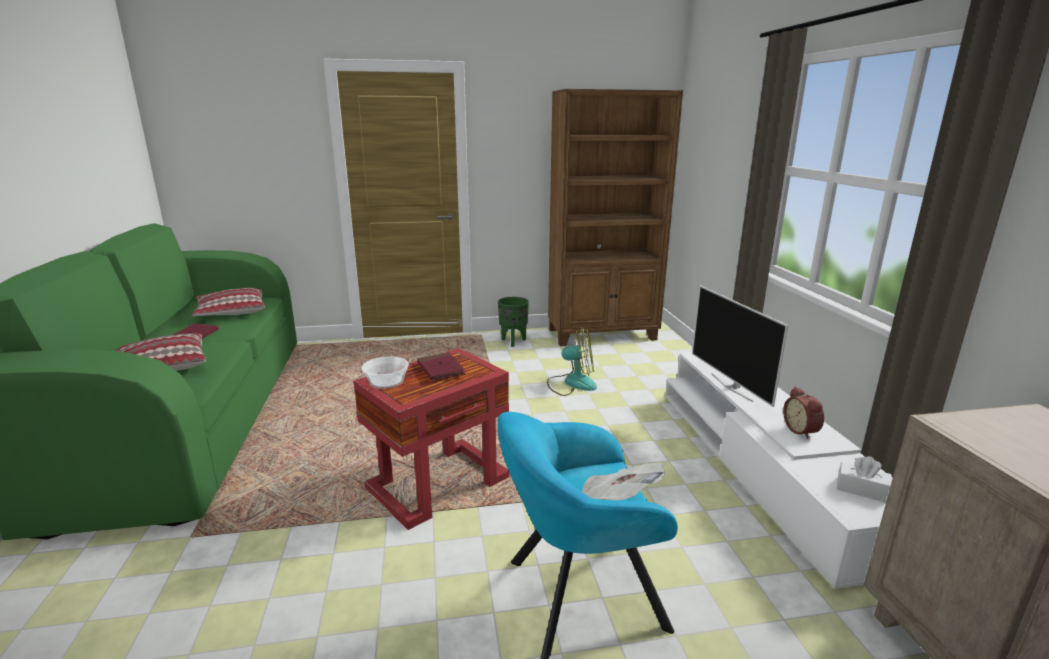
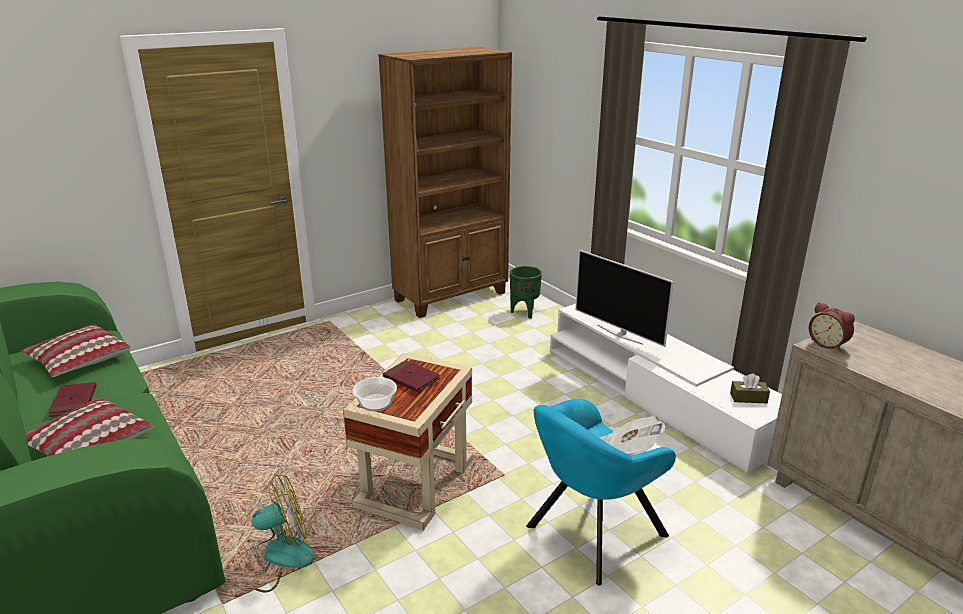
camera: 25 degrees left, 5 degrees up
red side table [353,348,509,530] -> beige side table [343,353,473,530]
green planter [498,297,529,347] -> green planter moved to [510,266,542,319]
fan [547,327,597,396] -> fan moved to [239,474,315,592]
alarm clock [783,386,824,439] -> alarm clock moved to [809,302,855,352]
white tissue box [837,456,892,503] -> brown tissue box [730,373,770,403]

